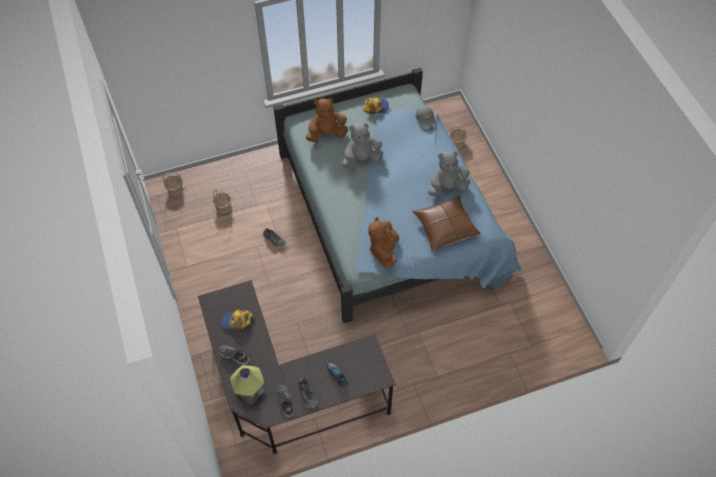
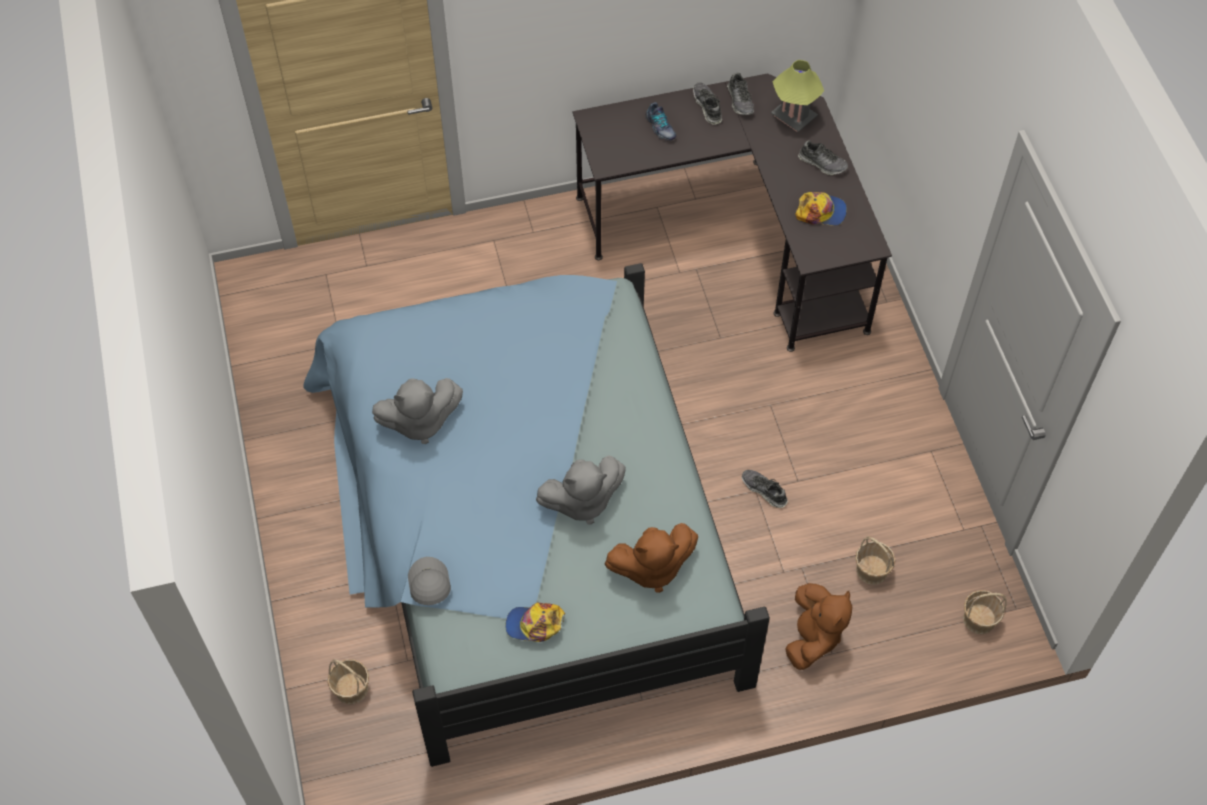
camera: 175 degrees left, 0 degrees up
brown plush toy [368,217,399,268] -> brown plush toy moved to [785,583,852,670]
brown pillow [412,195,481,251] -> none

